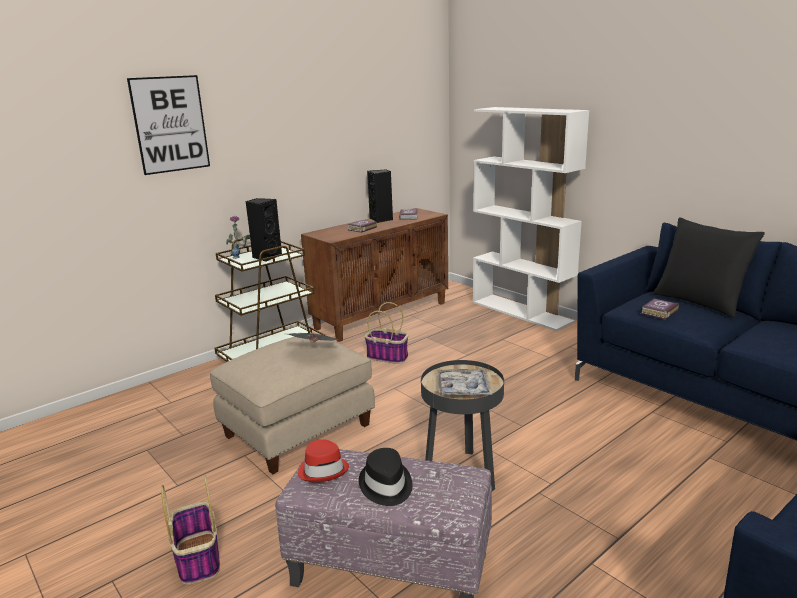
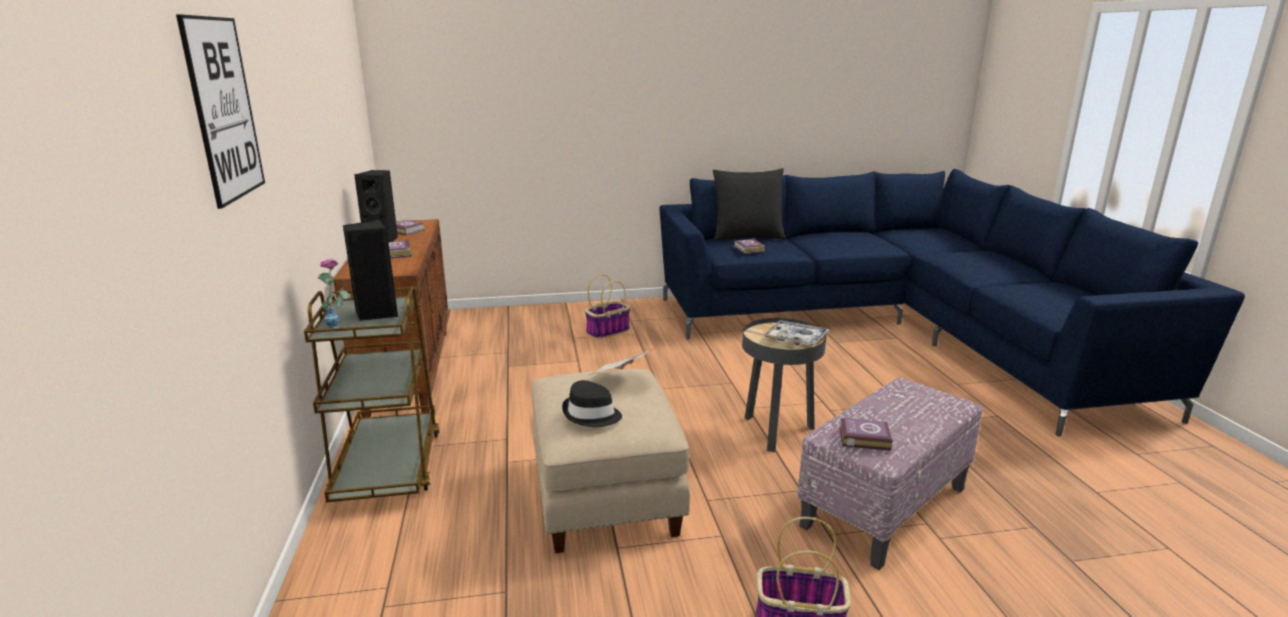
camera: 60 degrees left, 0 degrees up
red hat [298,439,349,482] -> book [839,418,893,451]
black hat [359,448,413,506] -> black hat moved to [562,380,622,427]
basket [365,302,408,364] -> basket moved to [585,274,630,339]
white bookcase [473,107,589,331] -> none

